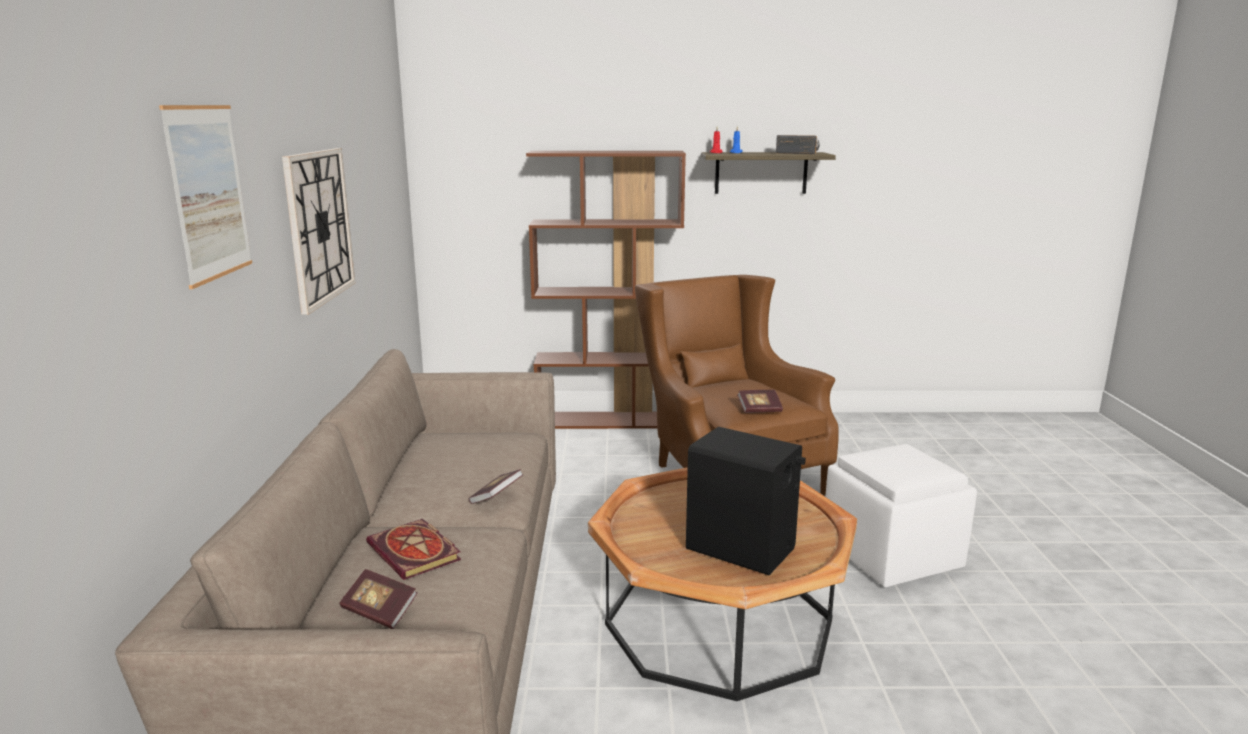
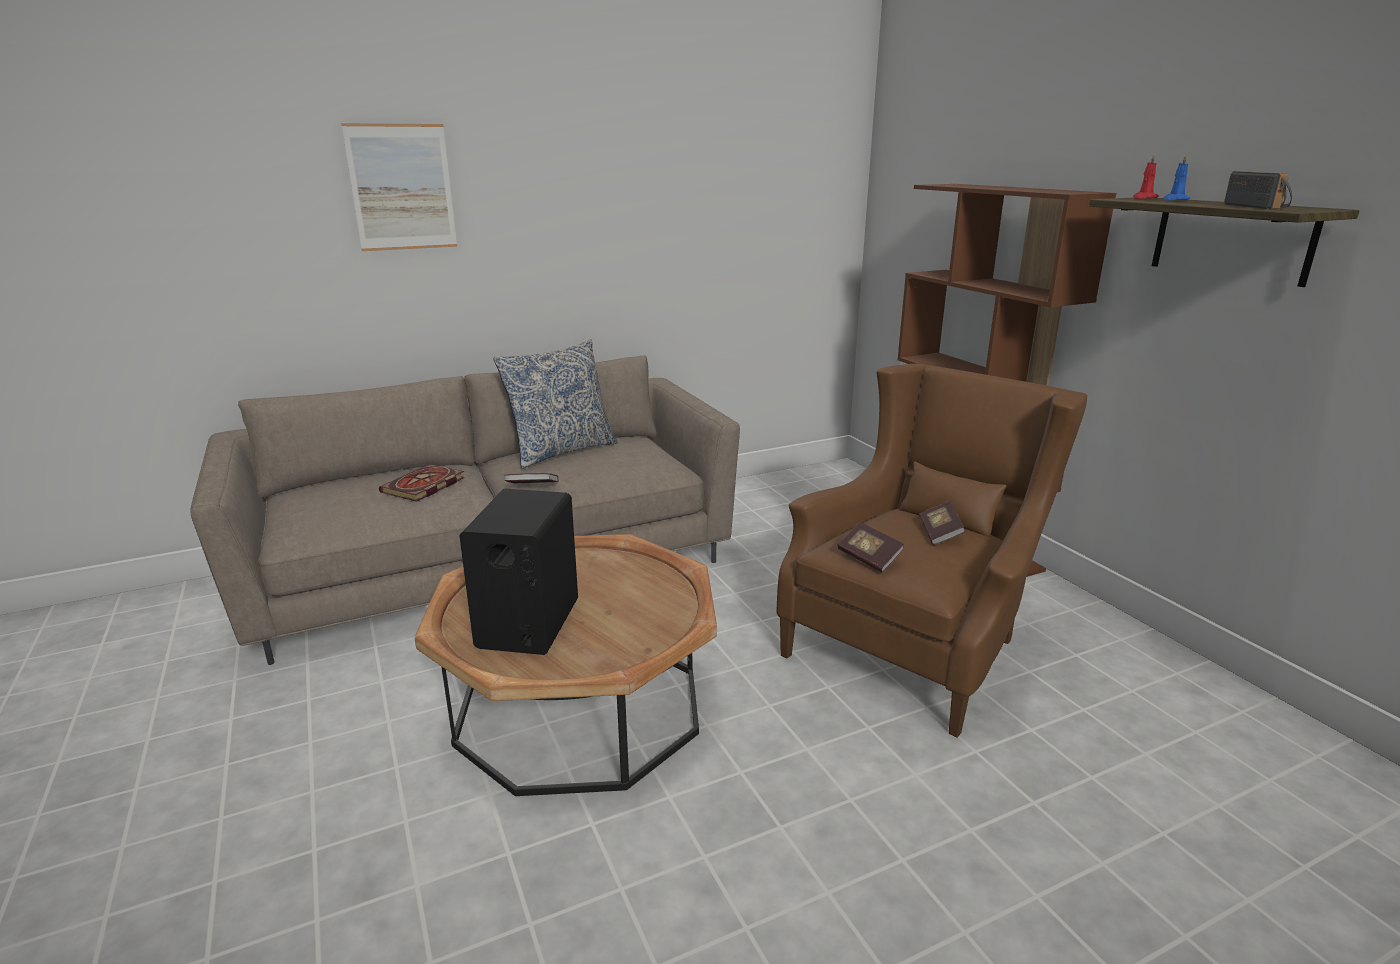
camera: 65 degrees right, 5 degrees up
wall clock [282,148,355,315] -> none
book [339,569,417,629] -> book moved to [919,501,966,545]
white ottoman [825,444,977,587] -> none
none -> pillow [493,339,618,469]

